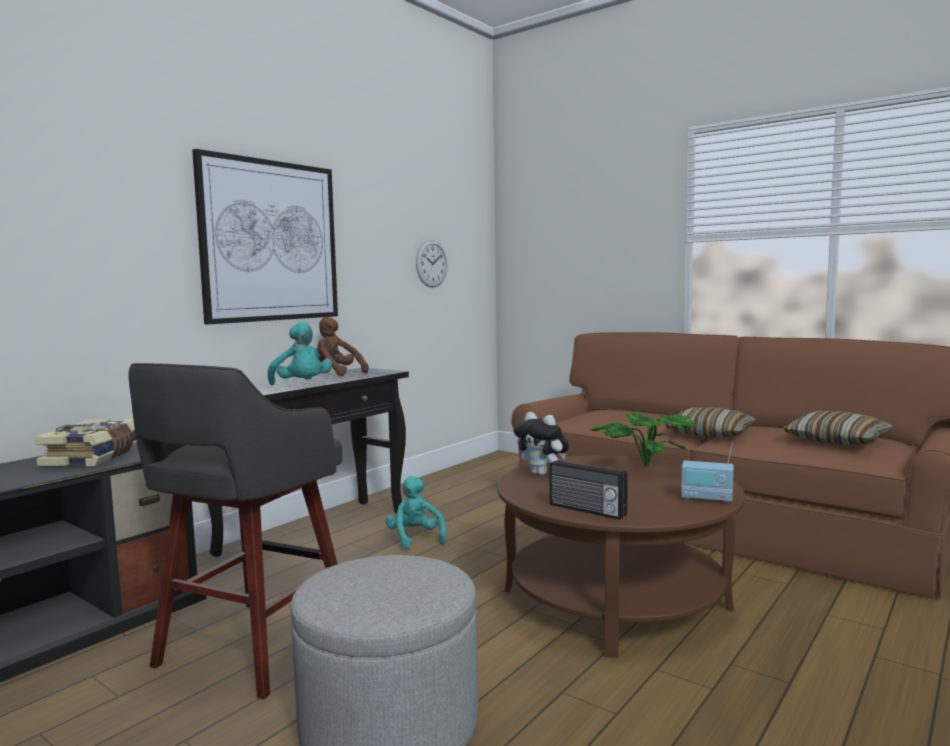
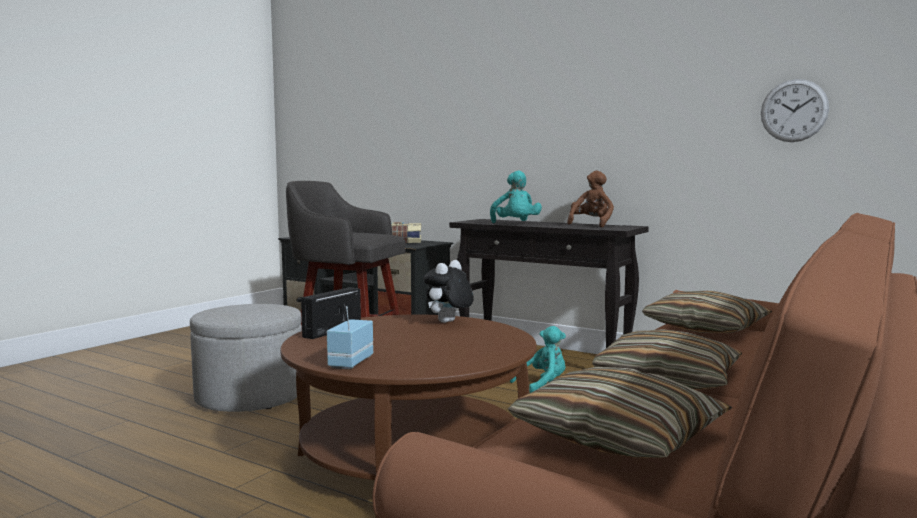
camera: 85 degrees right, 0 degrees up
picture [192,149,338,324] -> none
turquoise plush toy [268,322,332,385] -> turquoise plush toy turned 60 degrees counterclockwise [490,171,542,223]
potted plant [590,410,696,466] -> none
none -> pillow [642,291,772,333]

